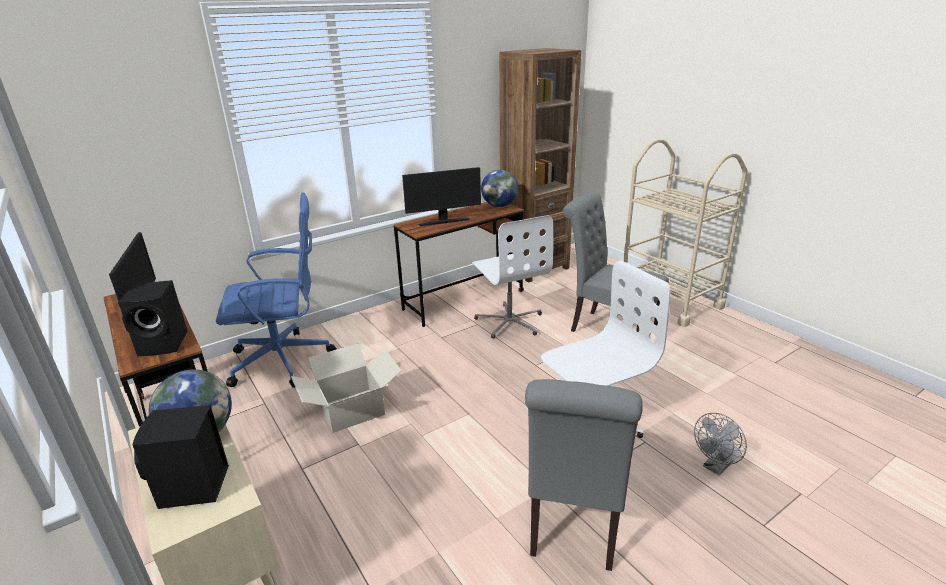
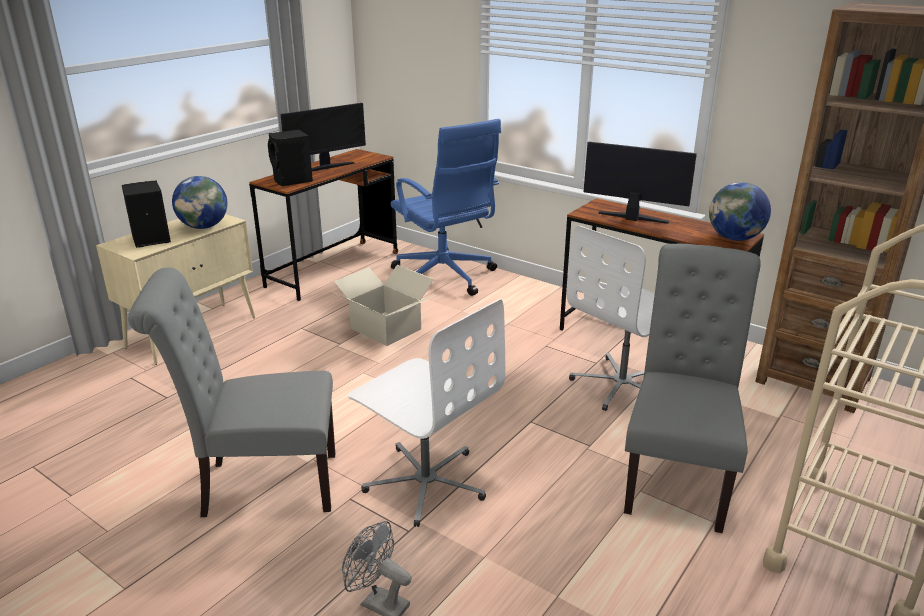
camera: 70 degrees right, 0 degrees up
monitor [402,167,481,226] -> monitor turned 150 degrees clockwise [584,141,697,224]

